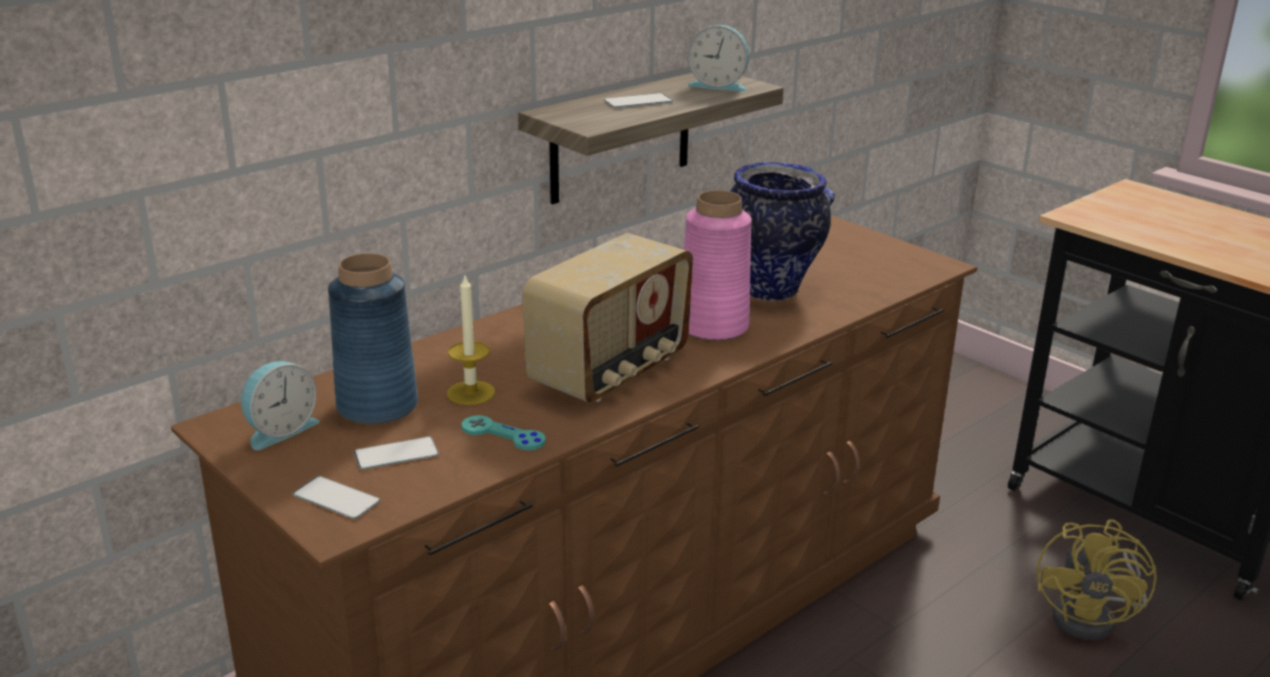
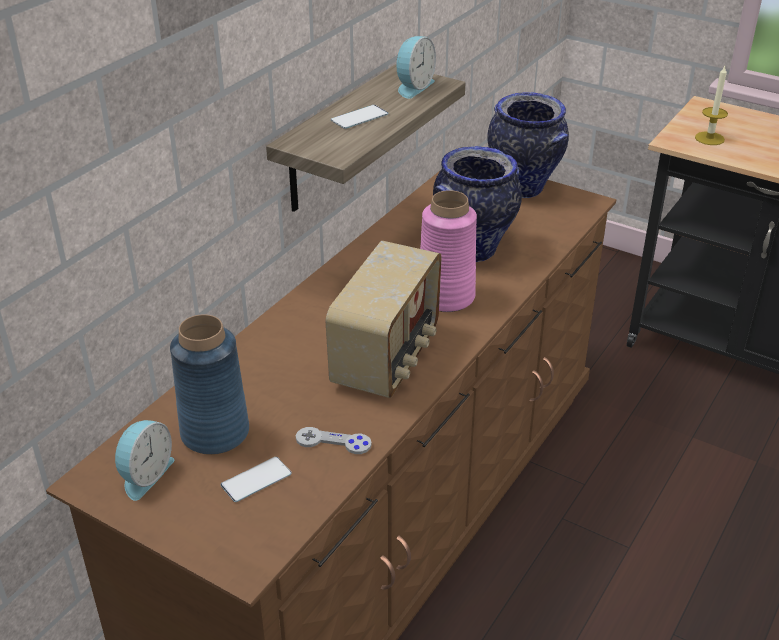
camera: 15 degrees left, 10 degrees up
phone [293,476,380,519] -> none
candle [447,276,495,405] -> candle moved to [695,66,728,145]
turquoise game controller [461,415,546,450] -> grey game controller [296,427,372,454]
alarm clock [687,25,749,92] -> alarm clock turned 60 degrees counterclockwise [396,36,436,99]
yellow fan [1037,519,1157,640] -> none
none -> vase [487,92,569,198]

